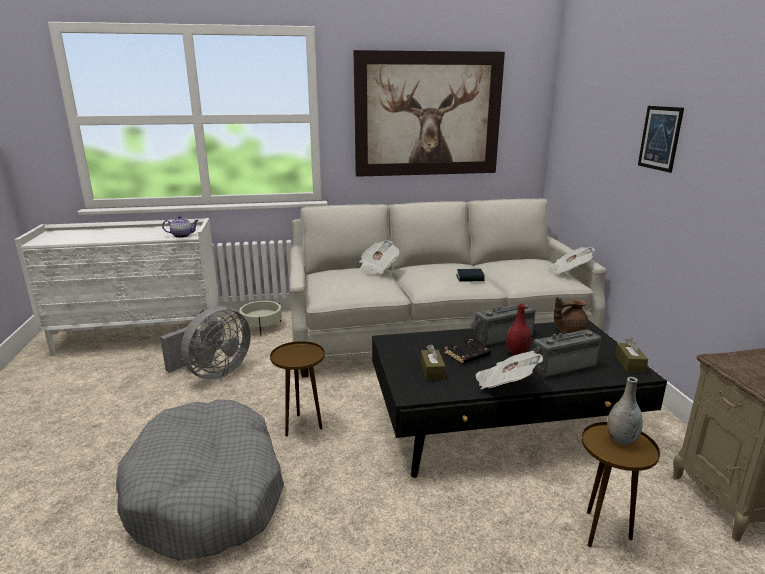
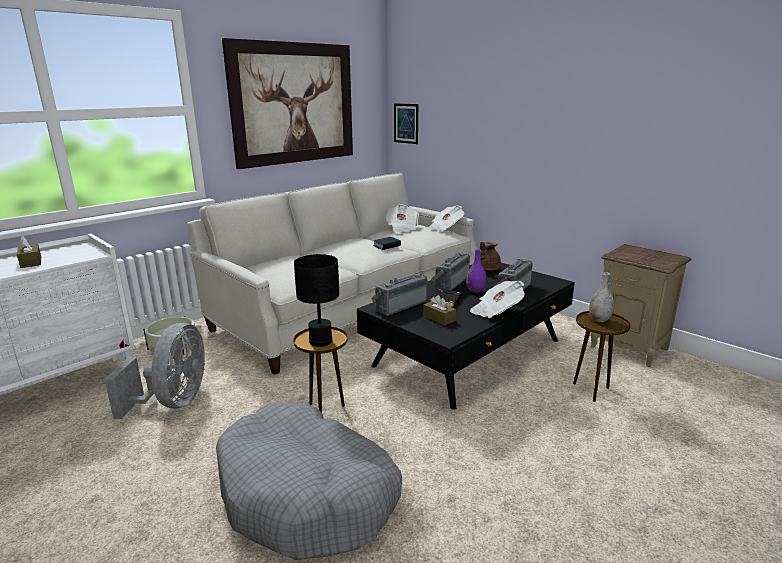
camera: 35 degrees left, 0 degrees up
teapot [162,216,199,238] -> none
newspaper [358,241,400,274] -> newspaper moved to [385,204,419,233]
red vase [506,304,531,355] -> purple vase [467,249,486,293]
brown tissue box [615,337,648,373] -> brown tissue box moved to [17,236,41,268]
picture [638,106,684,173] -> picture moved to [394,103,418,144]
none -> black table lamp [294,254,339,347]
none -> radio [372,273,427,316]

